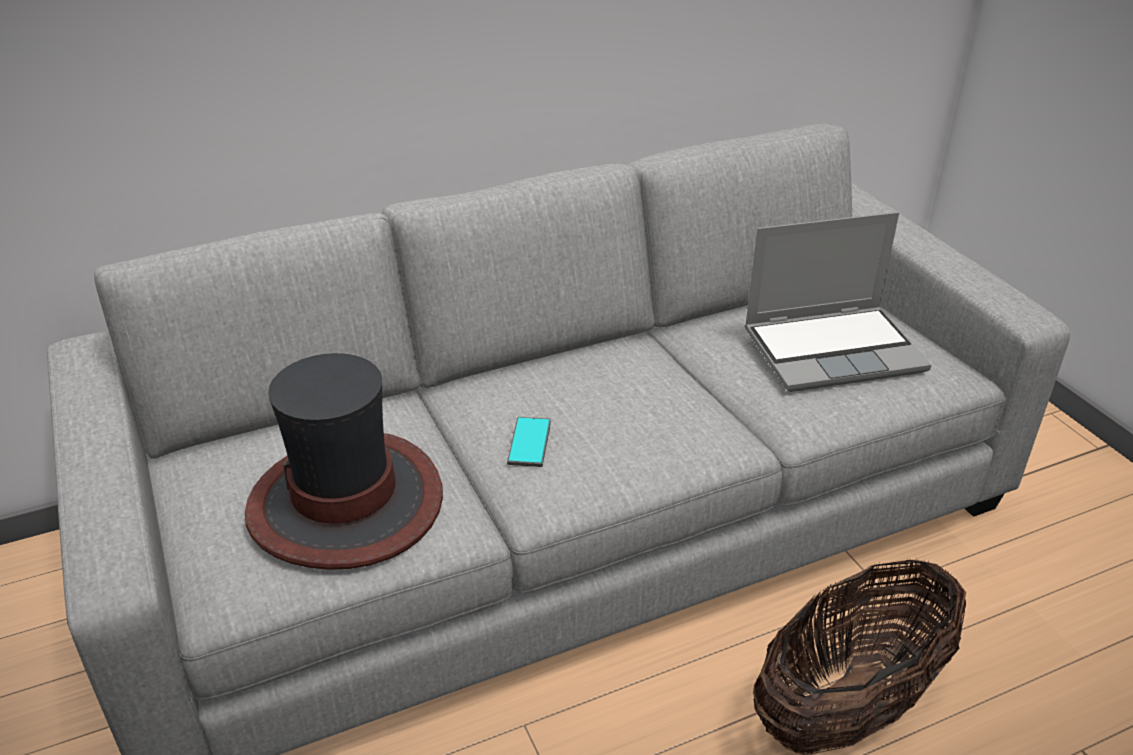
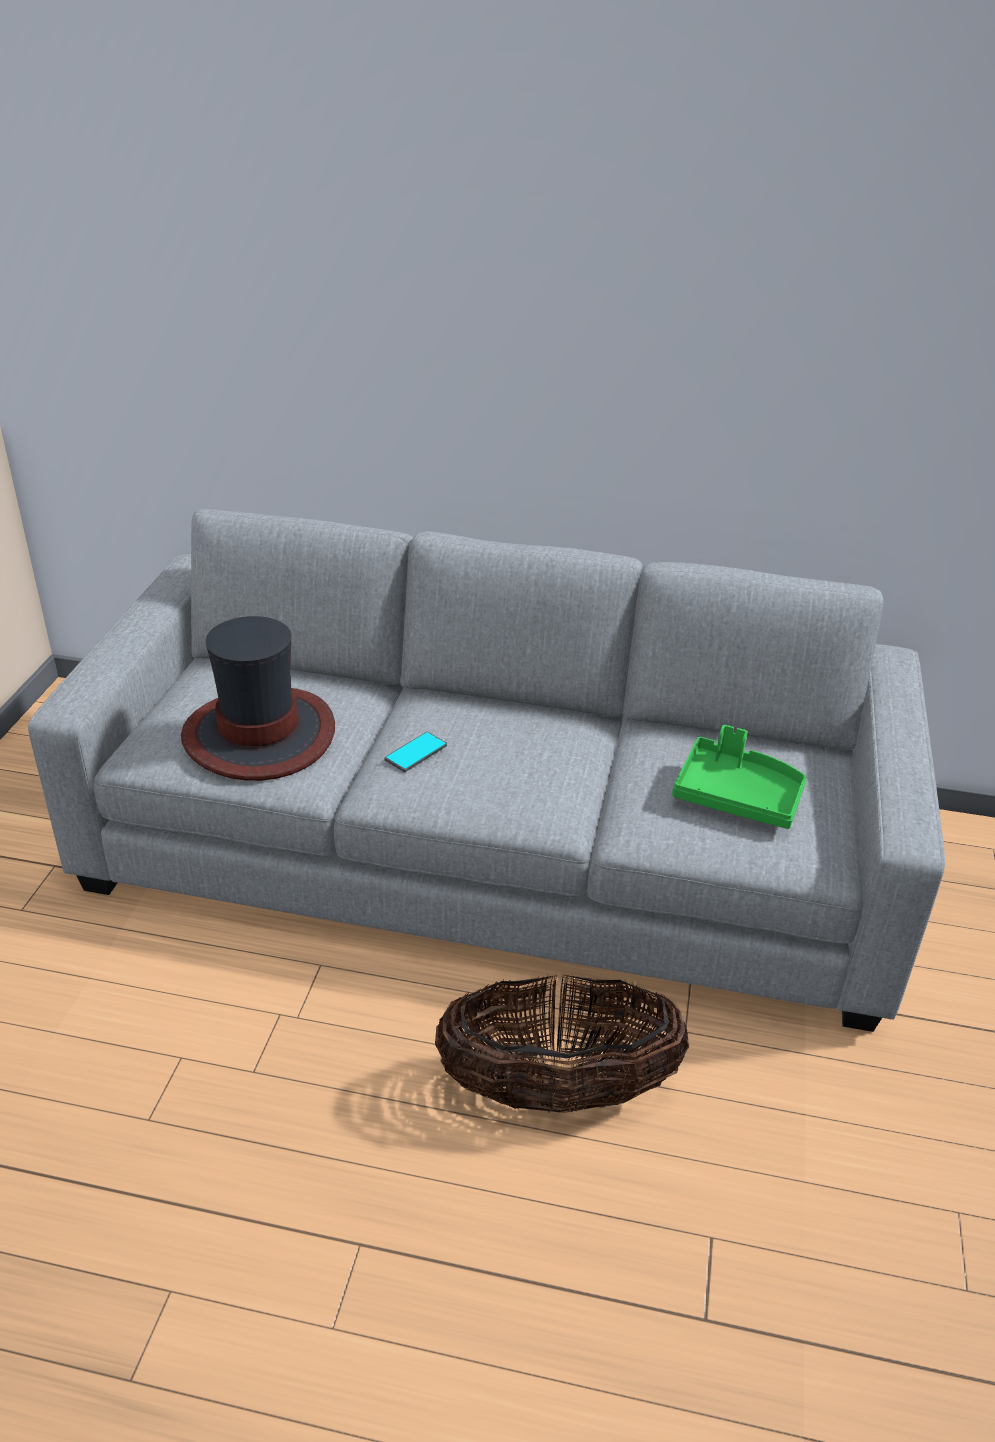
camera: 35 degrees right, 0 degrees up
laptop [744,212,931,392] -> green tray [672,725,806,829]

